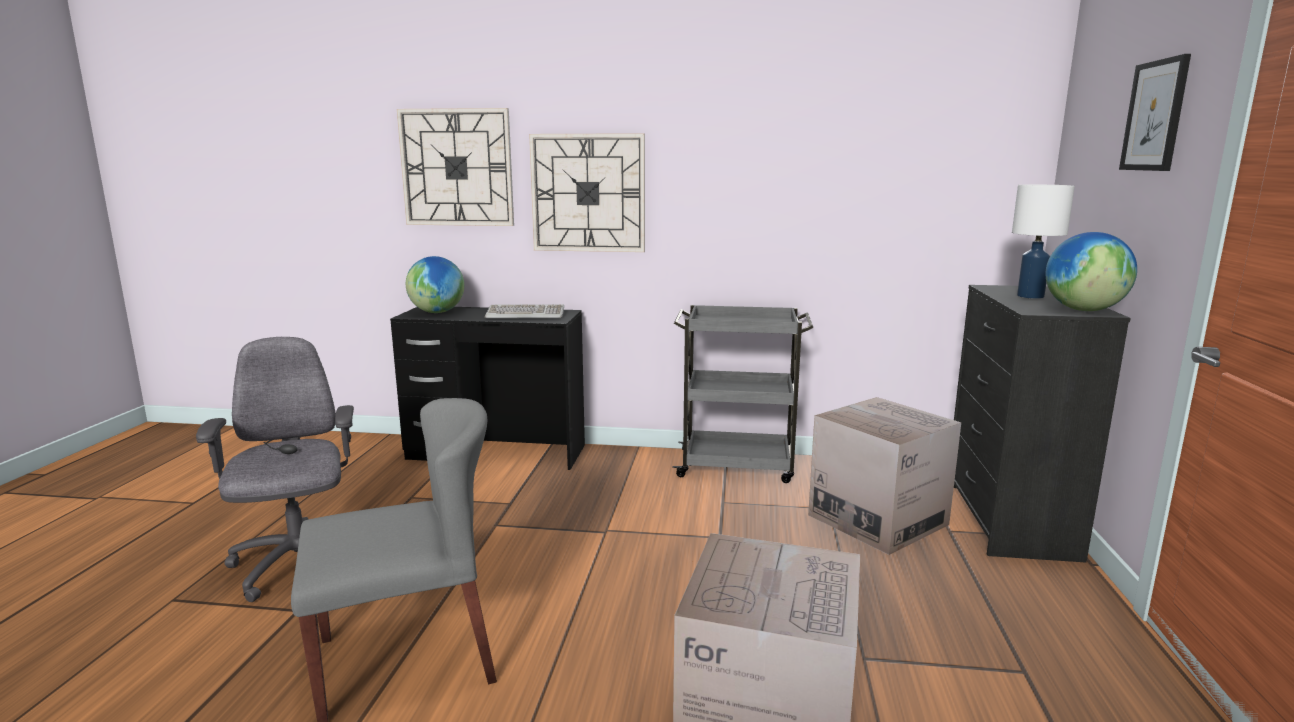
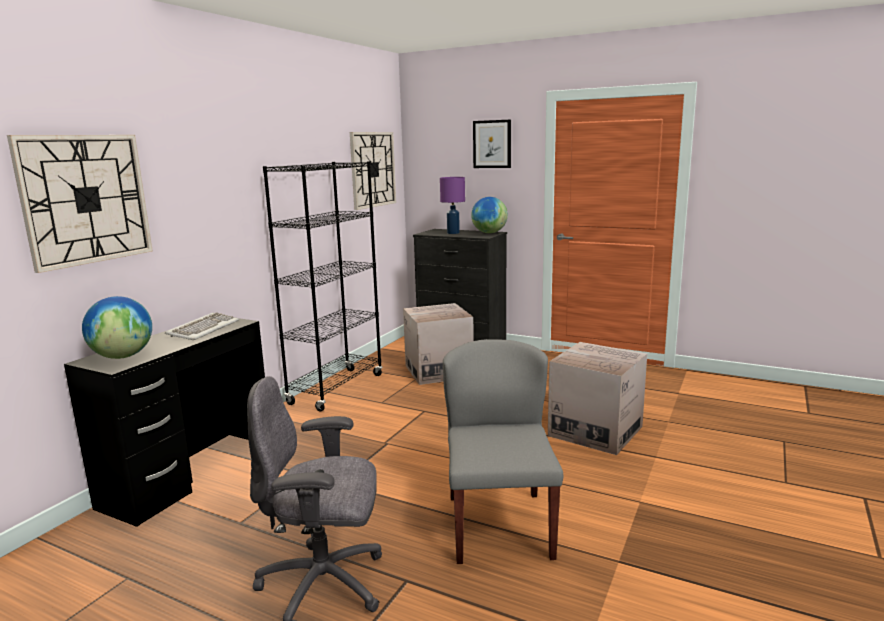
camera: 70 degrees left, 0 degrees up
wall clock [529,133,645,252] -> wall clock moved to [350,132,396,210]
grey cart [672,305,813,483] -> black bookcase [263,161,383,411]
white table lamp [1012,185,1075,299] -> purple table lamp [440,177,465,234]

